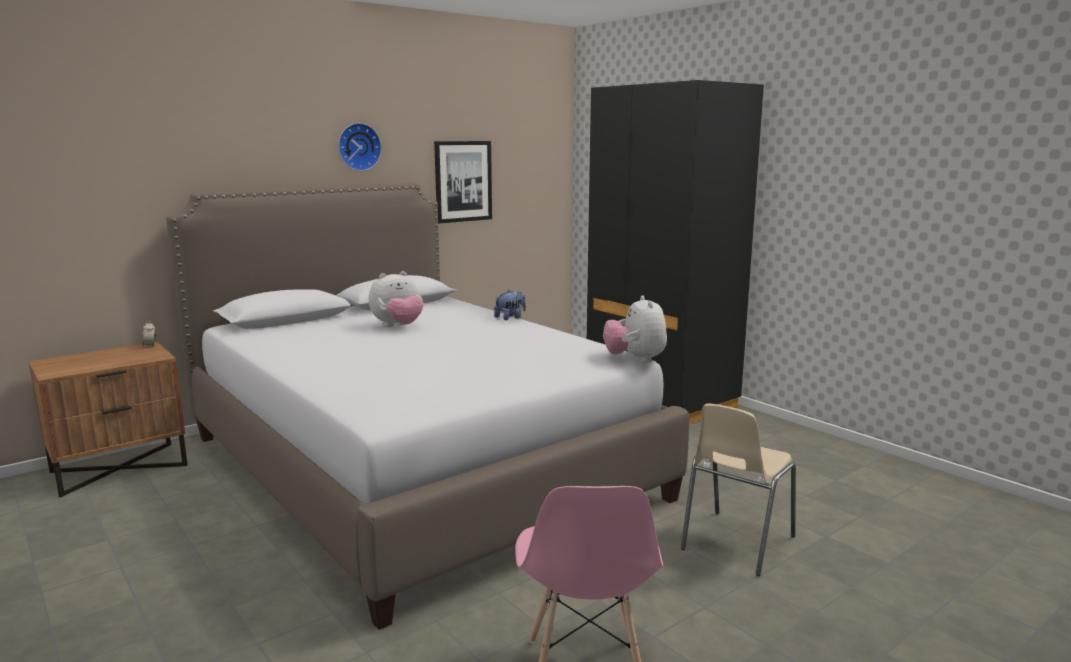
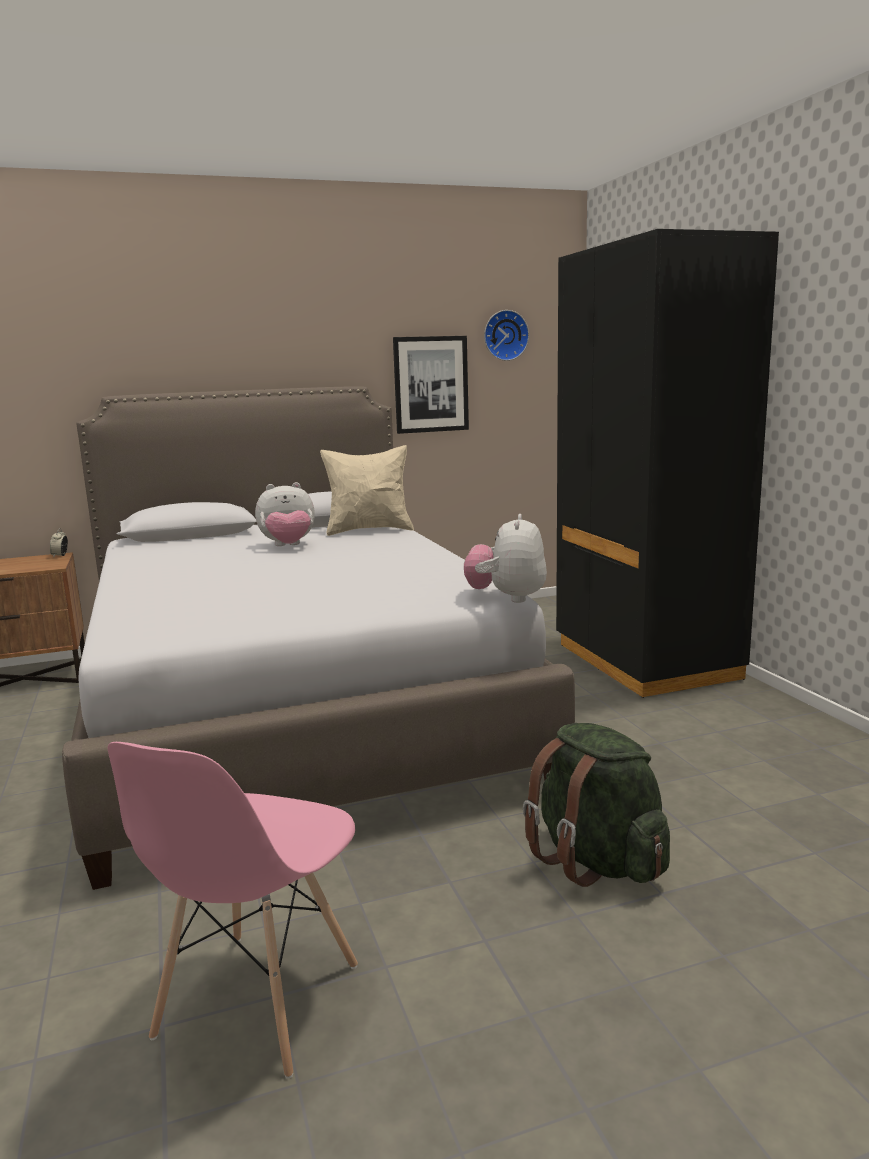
camera: 20 degrees right, 0 degrees up
wall clock [338,123,382,171] -> wall clock moved to [484,310,529,361]
plush toy [494,290,526,320] -> none
beige chair [681,403,796,576] -> green backpack [523,723,670,887]
none -> beige pillow [320,445,414,536]

